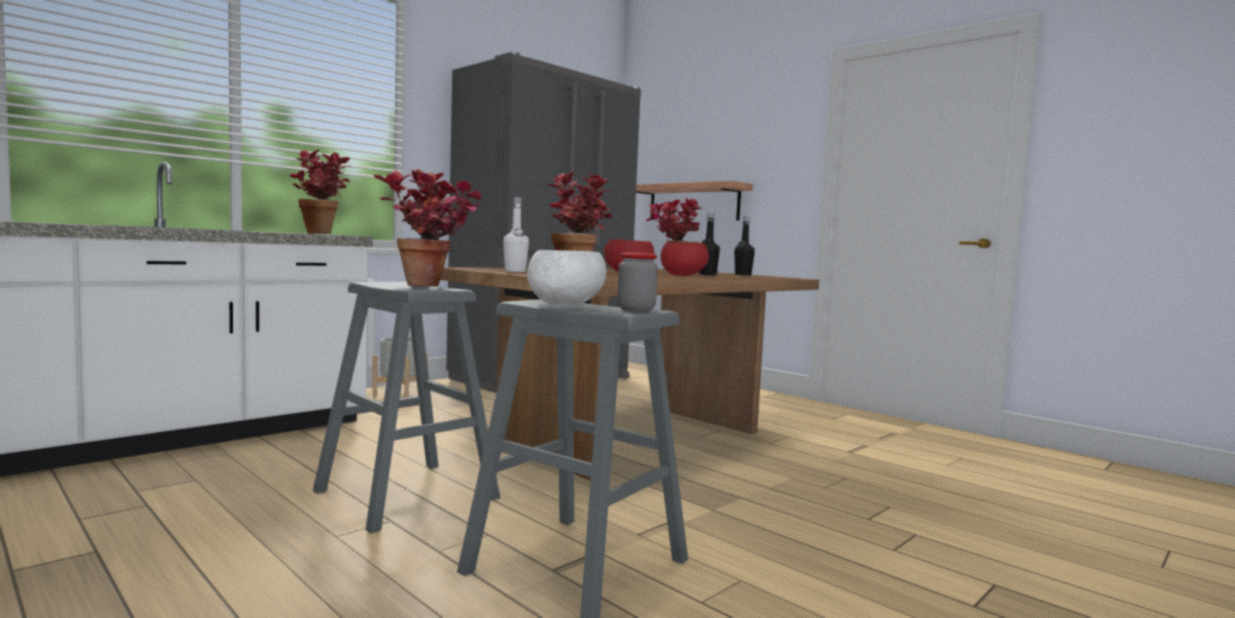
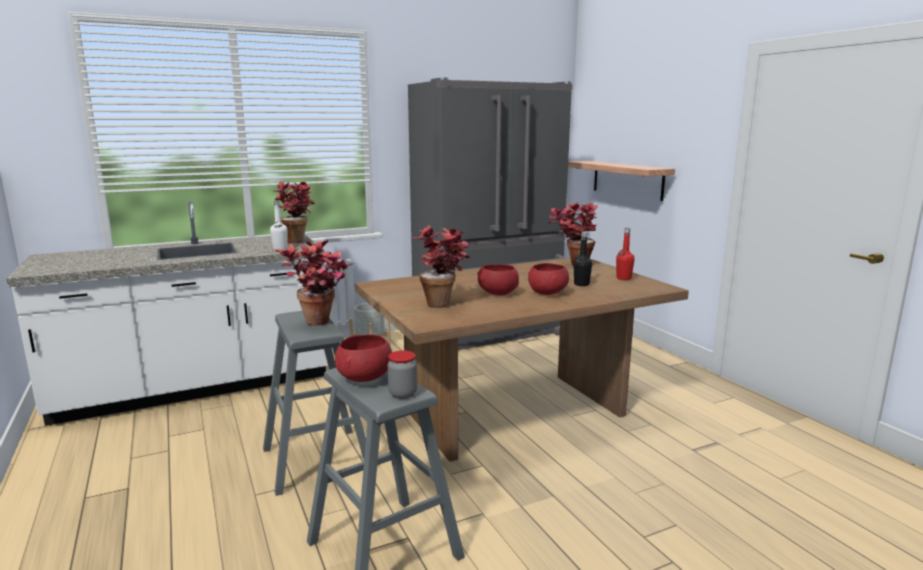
camera: 20 degrees right, 10 degrees up
white bottle [503,197,529,272] -> white bottle moved to [270,201,287,250]
white bowl [527,250,606,305] -> red bowl [335,334,392,382]
black bottle [734,217,755,275] -> red bottle [616,228,635,280]

